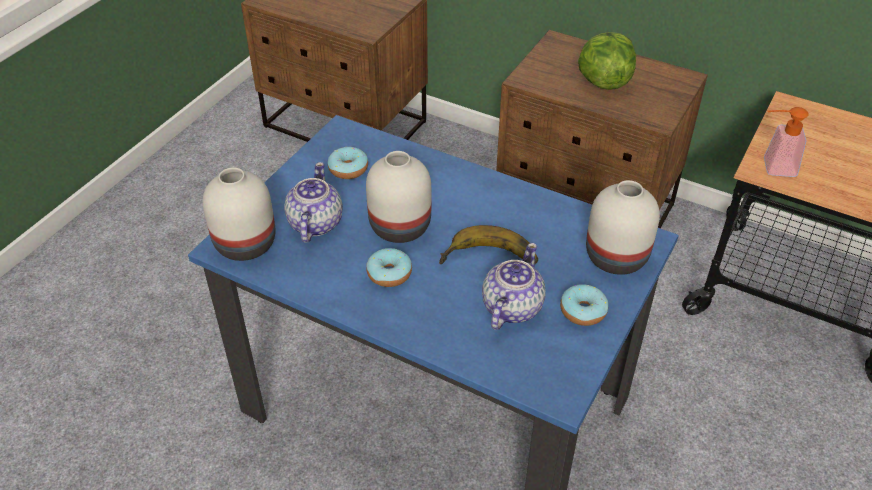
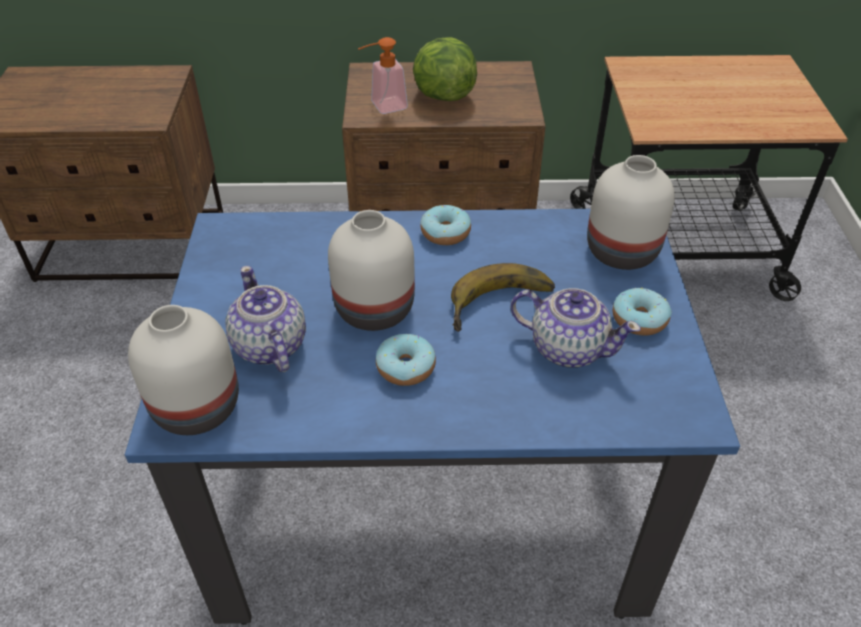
camera: 30 degrees left, 0 degrees up
donut [328,147,368,179] -> donut moved to [421,205,471,245]
teapot [482,243,546,330] -> teapot turned 120 degrees clockwise [511,288,641,368]
soap dispenser [764,107,809,177] -> soap dispenser moved to [358,37,408,114]

